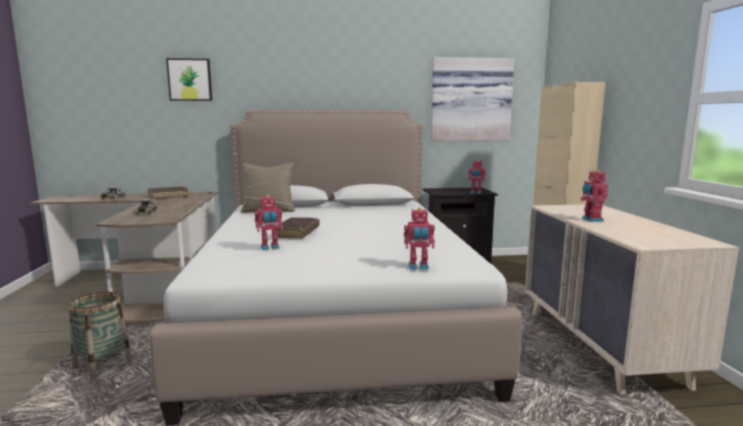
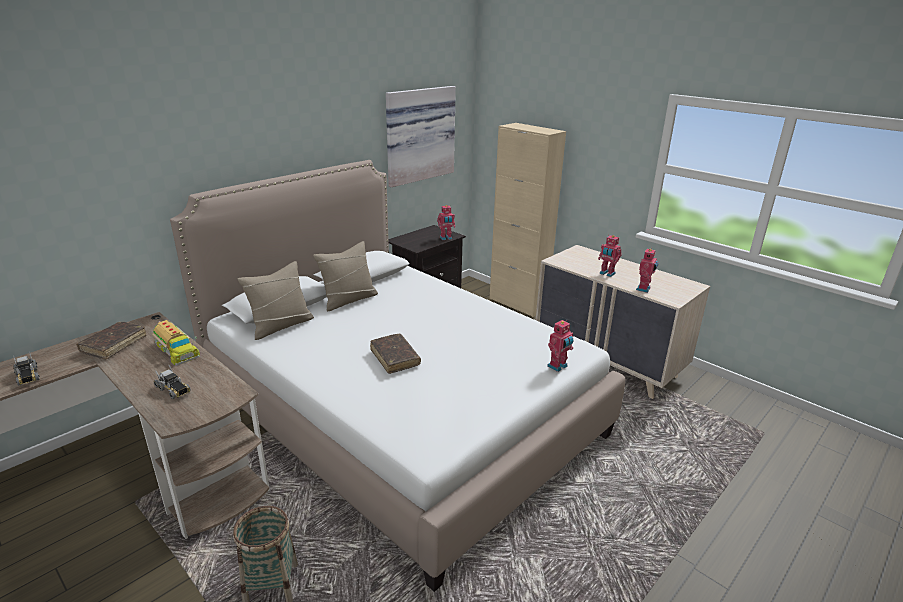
camera: 40 degrees left, 15 degrees up
picture [166,58,212,101] -> none
toy robot [255,195,283,250] -> toy robot moved to [636,248,659,293]
none -> toy truck [152,320,200,365]
none -> beige pillow [313,241,378,311]

